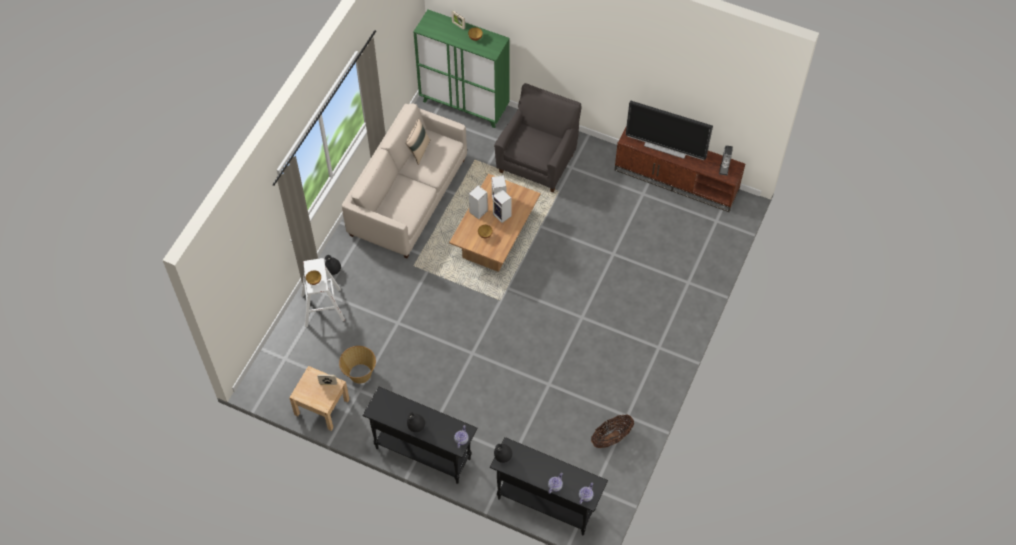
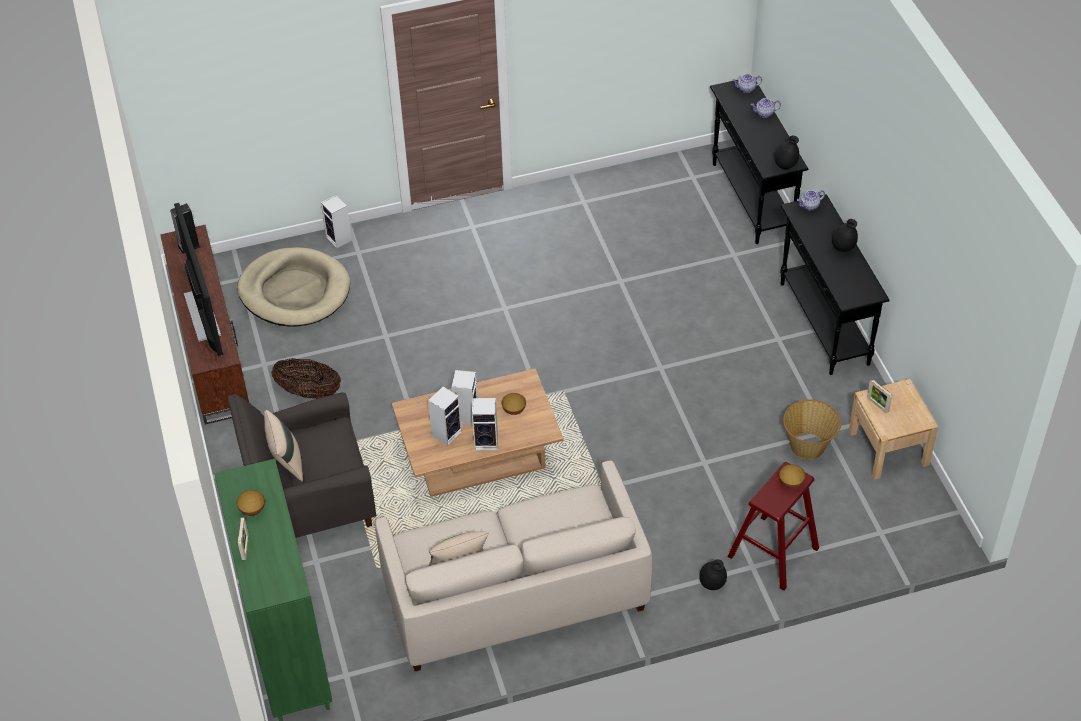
camera: 130 degrees left, 10 degrees down
white stool [301,258,345,327] -> red stool [727,462,819,591]
basket [591,415,634,448] -> basket moved to [271,358,341,399]
none -> beige dog bed [237,247,350,327]
none -> beige pillow [264,410,303,482]
none -> speaker [321,195,352,248]

